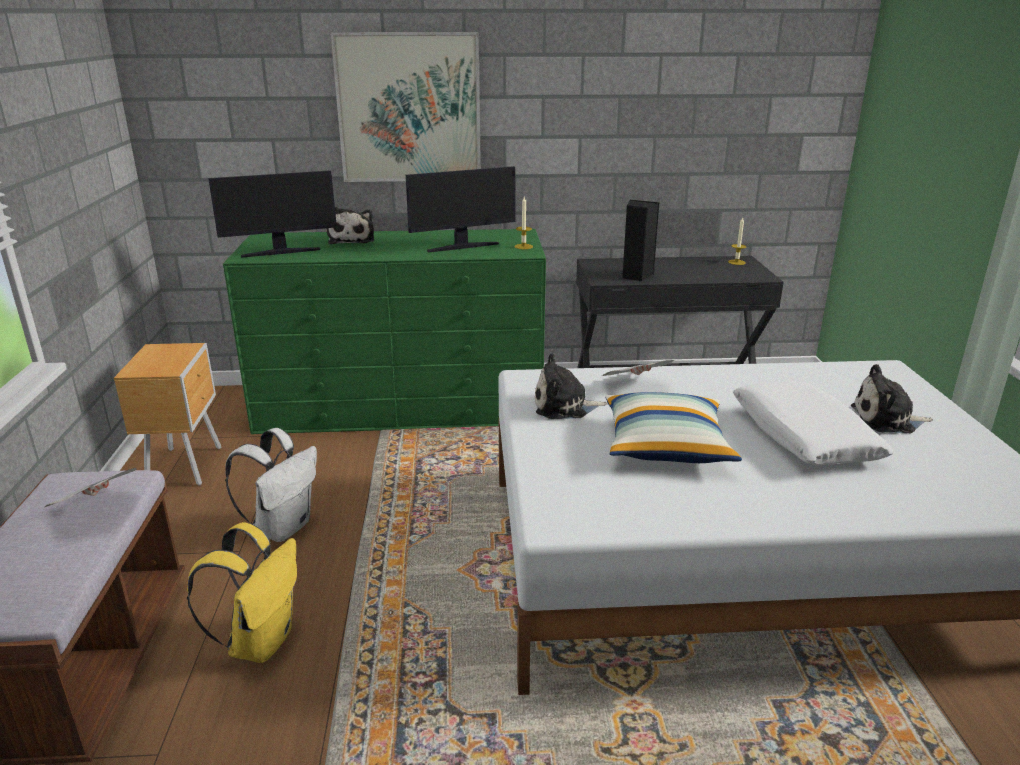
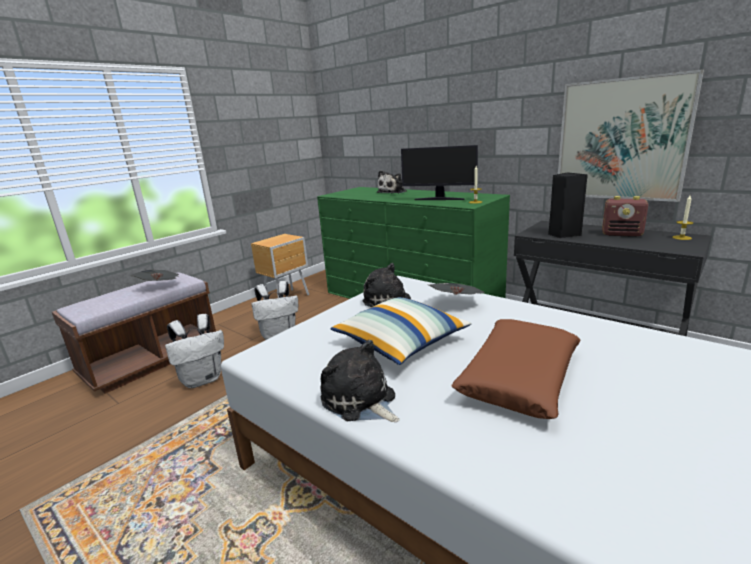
camera: 45 degrees right, 5 degrees down
yellow backpack [187,522,297,663] -> white backpack [165,314,224,388]
monitor [208,170,337,258] -> none
picture [331,32,481,182] -> picture moved to [558,69,704,202]
white pillow [733,381,894,465] -> brown pillow [451,319,580,419]
plush toy [851,364,933,433] -> plush toy moved to [320,340,400,422]
none -> radio [602,196,648,237]

